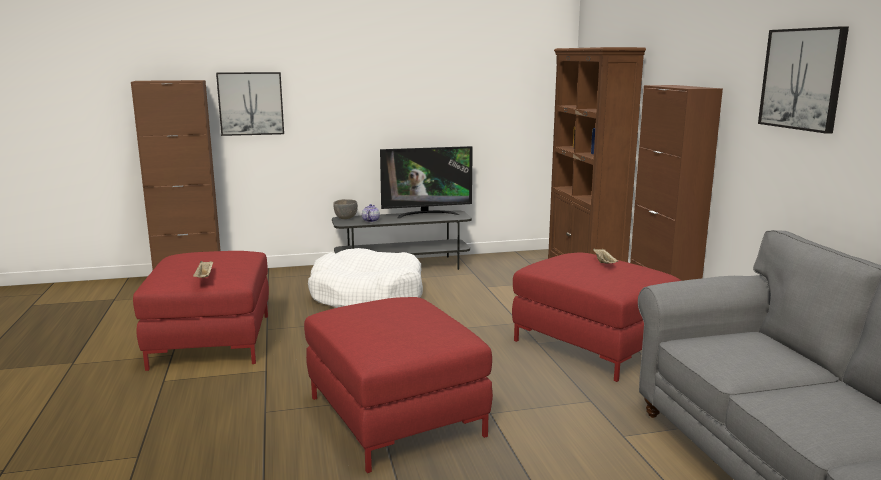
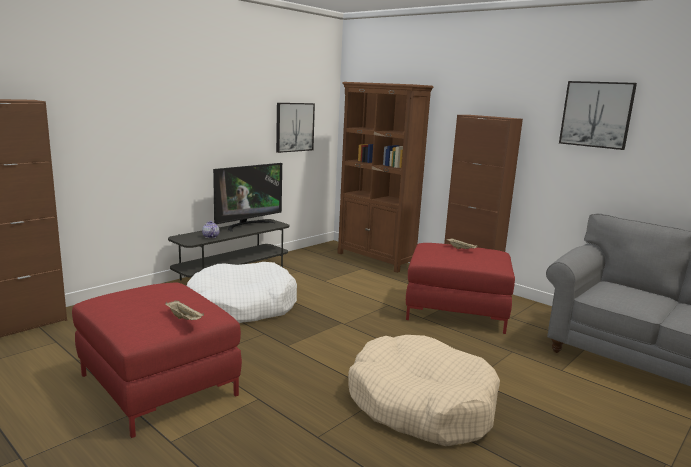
camera: 35 degrees left, 0 degrees up
picture [216,72,284,136] -> picture moved to [276,103,315,153]
red ottoman [304,297,493,473] -> beige dog bed [348,335,500,446]
grey bowl [333,199,358,219] -> none

